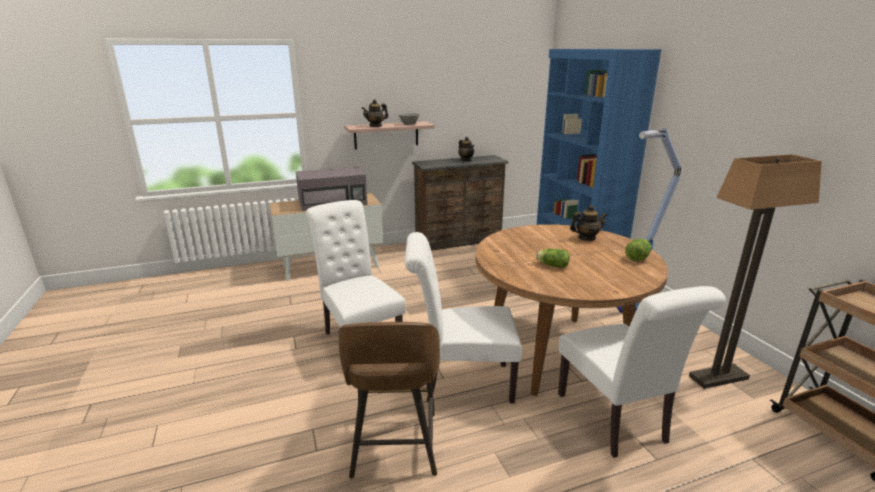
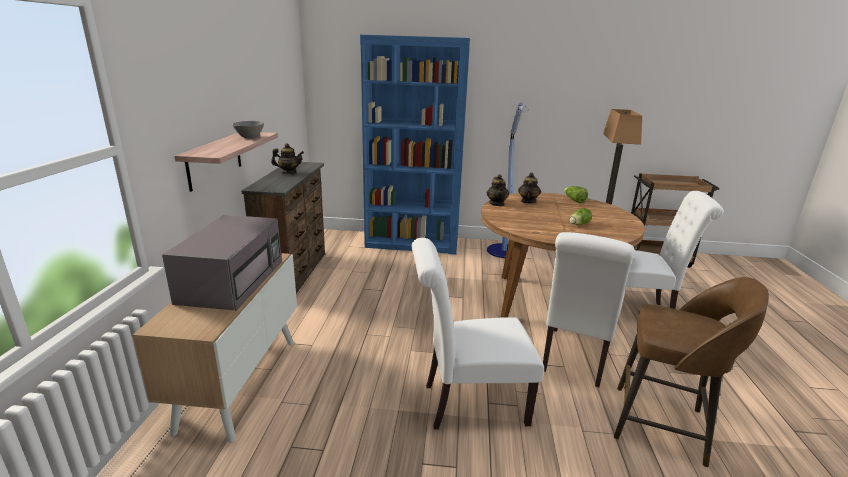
camera: 65 degrees left, 0 degrees up
teapot [362,99,389,127] -> teapot moved to [487,174,509,206]

